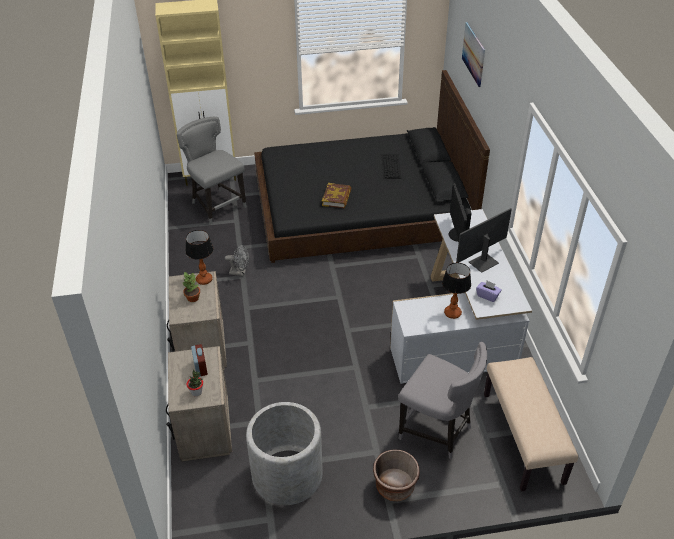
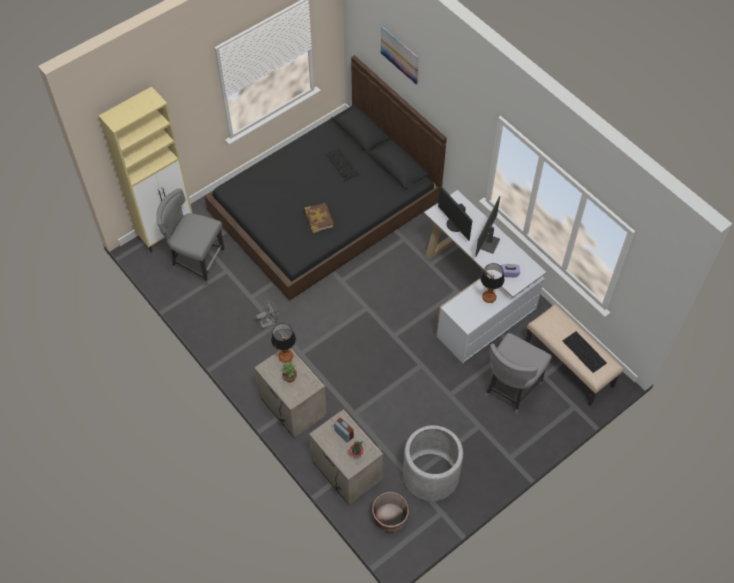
camera: 30 degrees left, 15 degrees up
brown planter [373,450,420,501] -> brown planter moved to [372,492,409,532]
grey chair [398,342,487,460] -> grey chair turned 120 degrees clockwise [485,333,552,414]
none -> keyboard [562,331,607,373]

